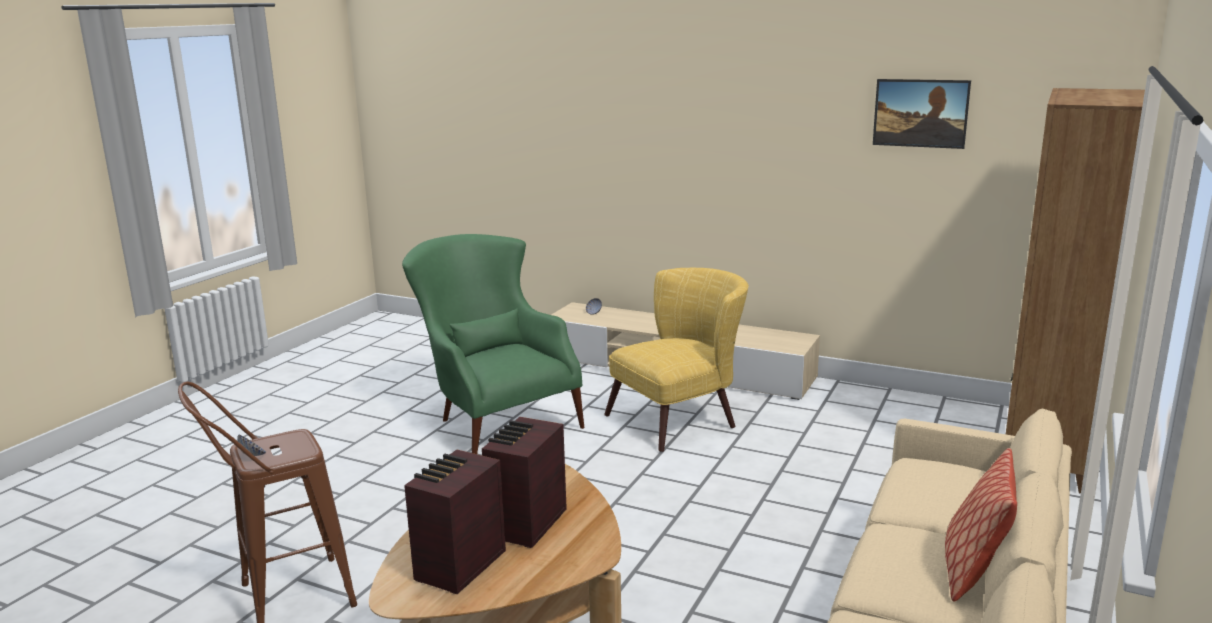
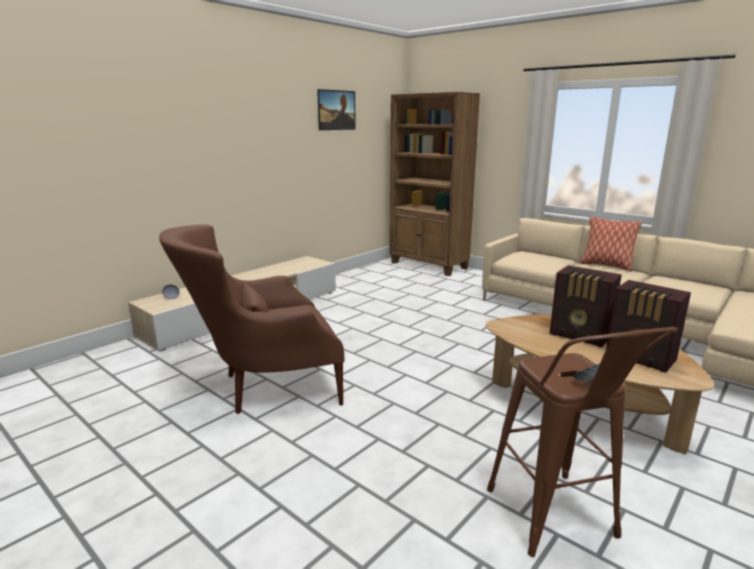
camera: 75 degrees left, 0 degrees up
green armchair [402,234,585,454] -> brown armchair [159,224,344,414]
yellow armchair [604,268,749,452] -> none

